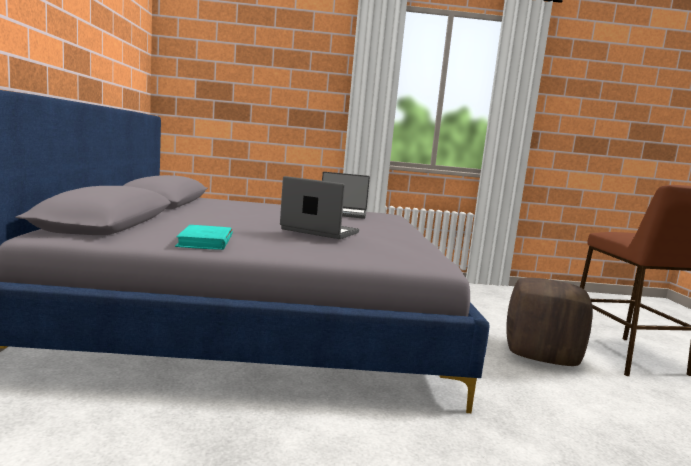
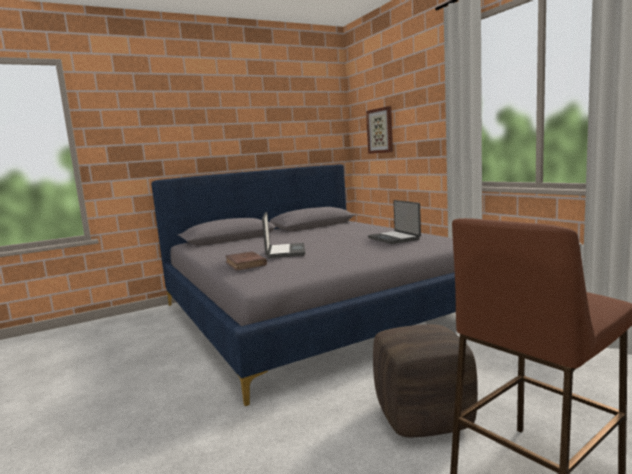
camera: 65 degrees right, 0 degrees up
turquoise book [175,225,233,250] -> none
none -> brown book [225,251,267,270]
none -> picture [366,106,393,154]

